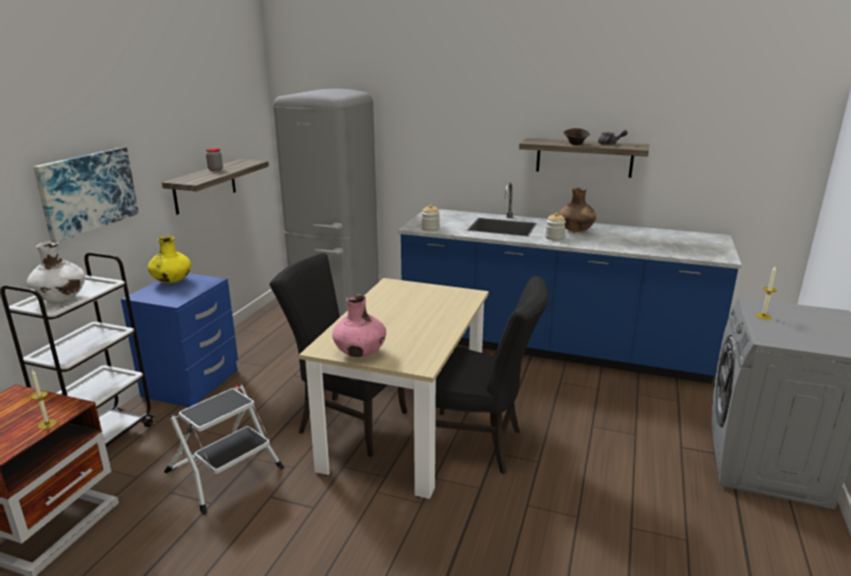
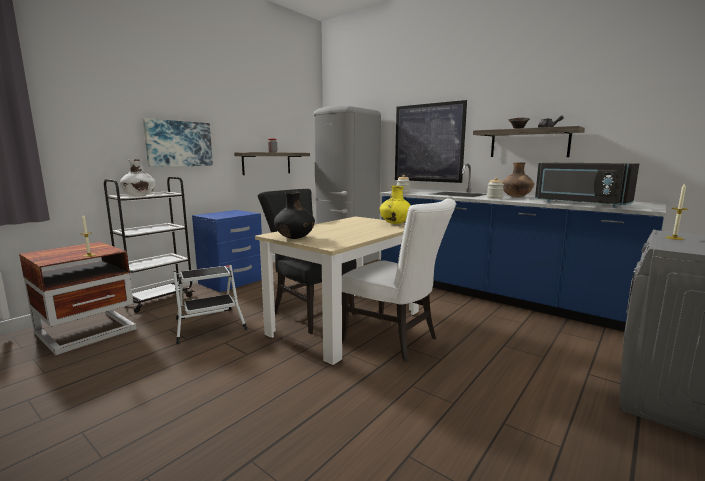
camera: 20 degrees right, 10 degrees down
yellow vase [148,236,191,283] -> yellow vase moved to [379,186,411,224]
pink vase [332,295,386,357] -> black vase [274,192,315,239]
black chair [413,276,549,475] -> white chair [342,198,456,362]
none -> picture [395,100,467,183]
none -> black microwave [535,163,639,208]

